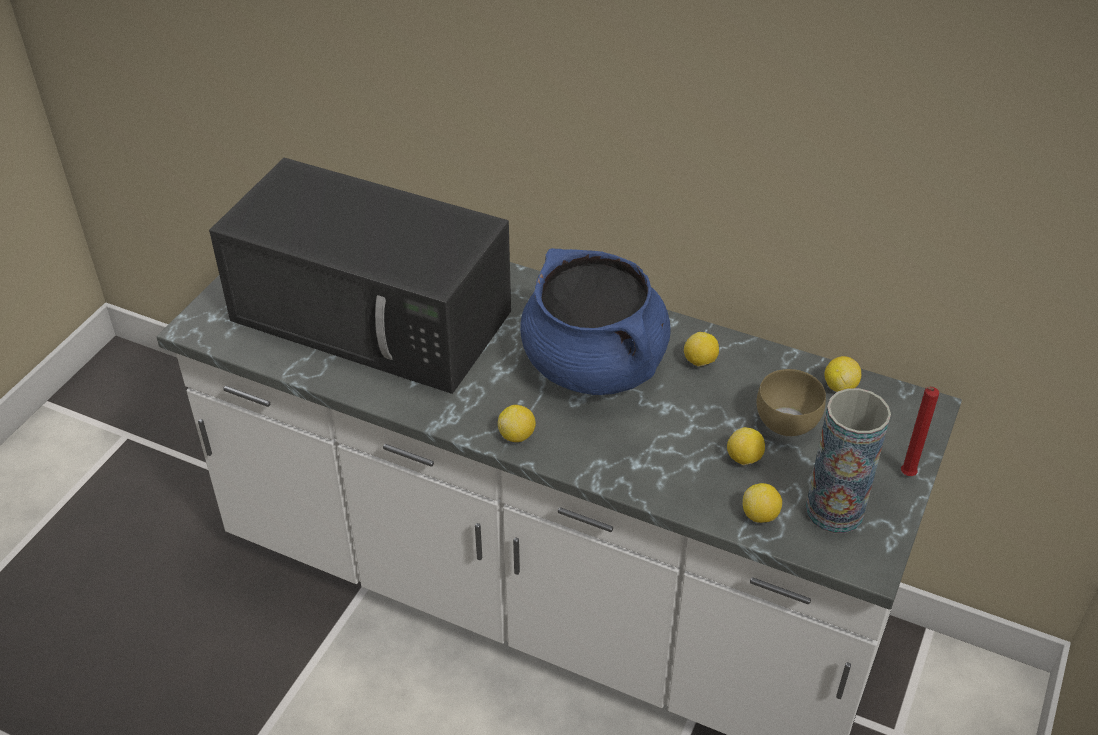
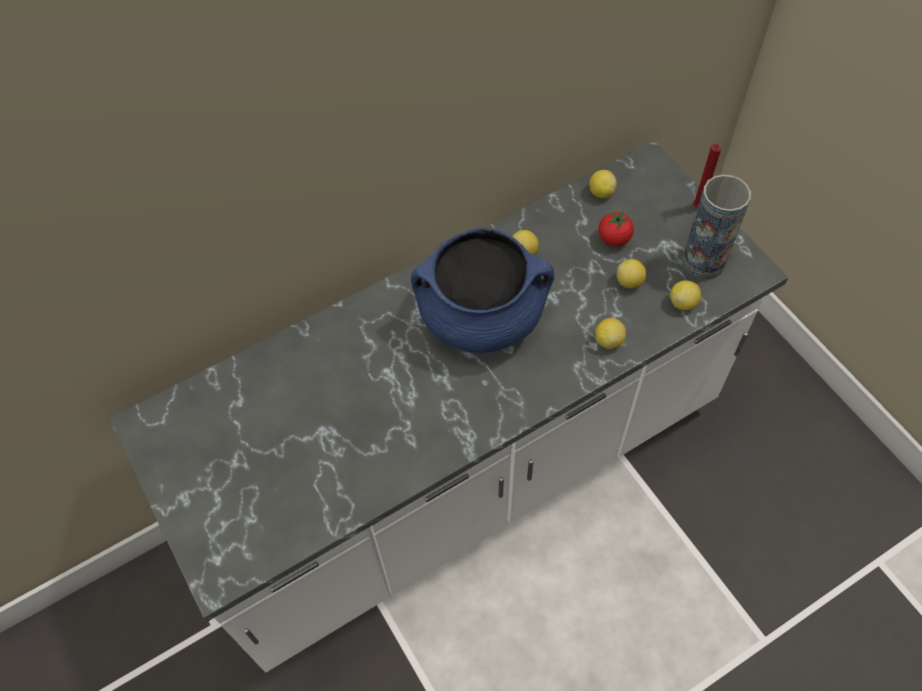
camera: 55 degrees left, 15 degrees up
black microwave [209,158,511,394] -> none
lemon [498,405,536,442] -> lemon moved to [595,318,626,349]
brown bowl [757,369,826,437] -> tomato [598,211,634,247]

